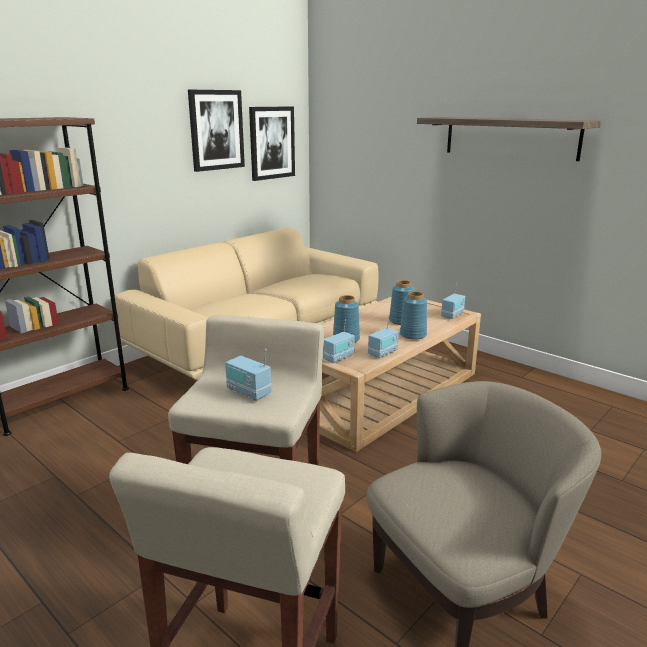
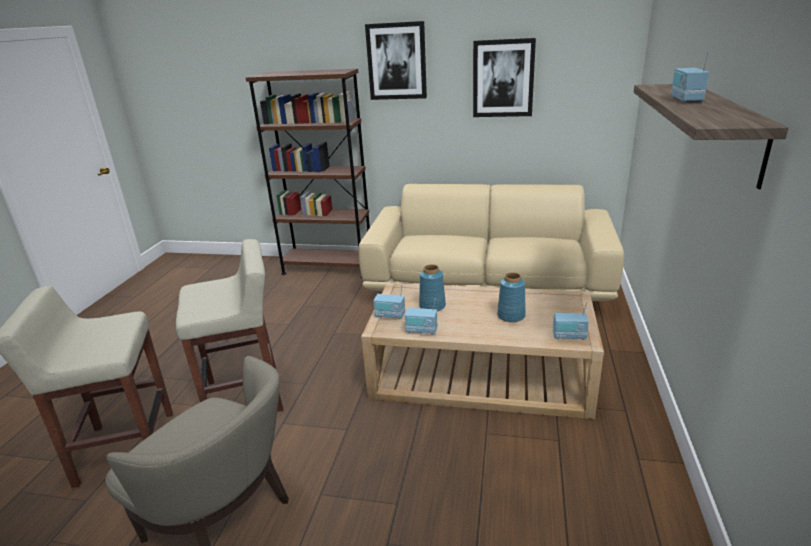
camera: 60 degrees right, 5 degrees up
radio [225,349,271,400] -> radio moved to [671,51,709,103]
picture [249,106,295,181] -> picture moved to [365,21,427,100]
blue vase [400,291,427,340] -> none

